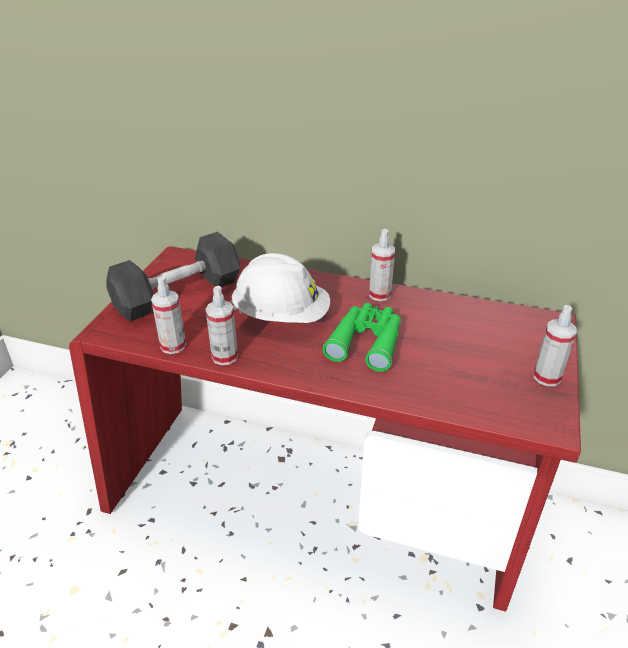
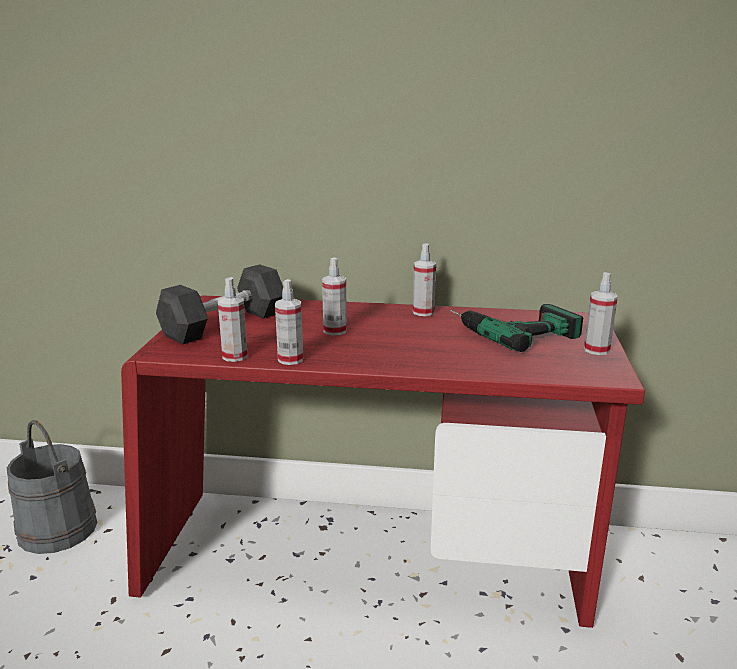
camera: 10 degrees left, 15 degrees down
white hard hat [231,253,330,323] -> spray bottle [322,258,347,336]
green binoculars [323,303,401,372] -> none
none -> grey bucket [7,420,97,554]
none -> power drill [450,304,583,352]

